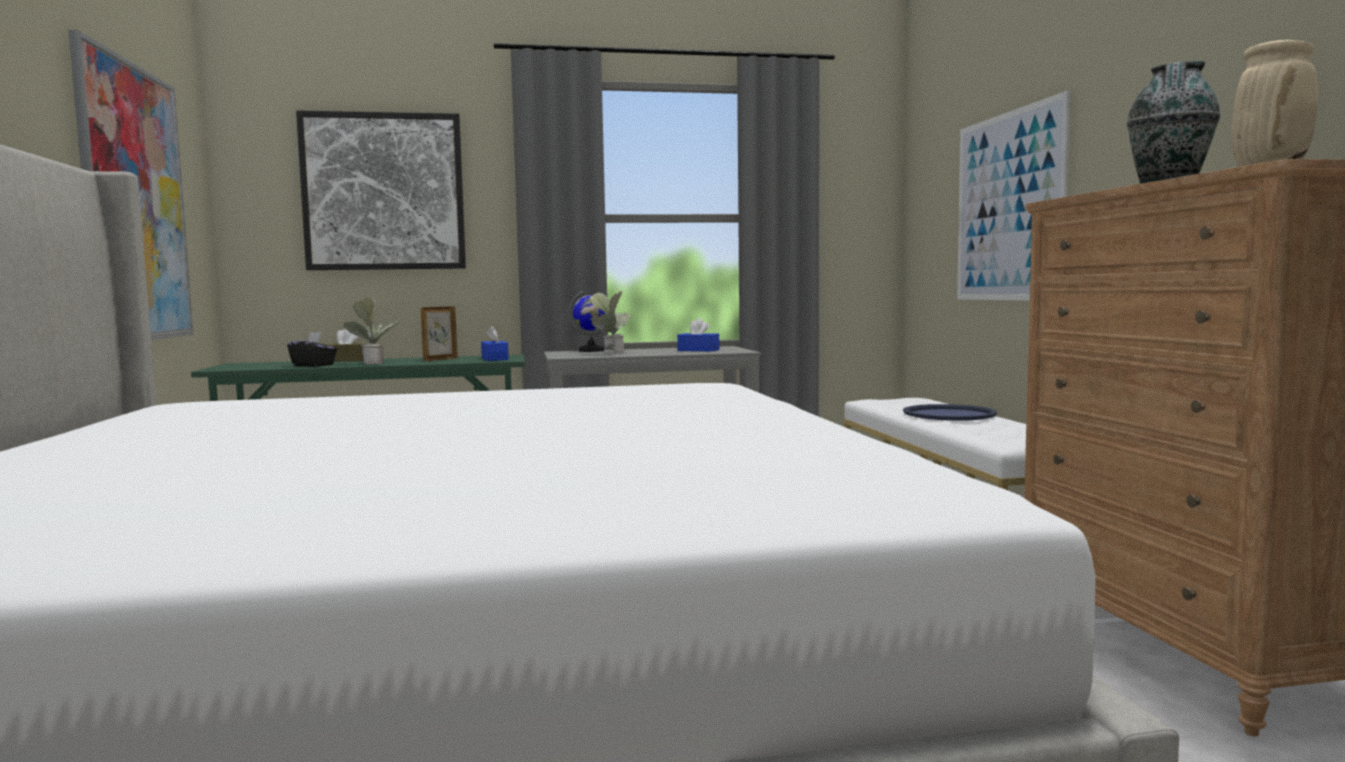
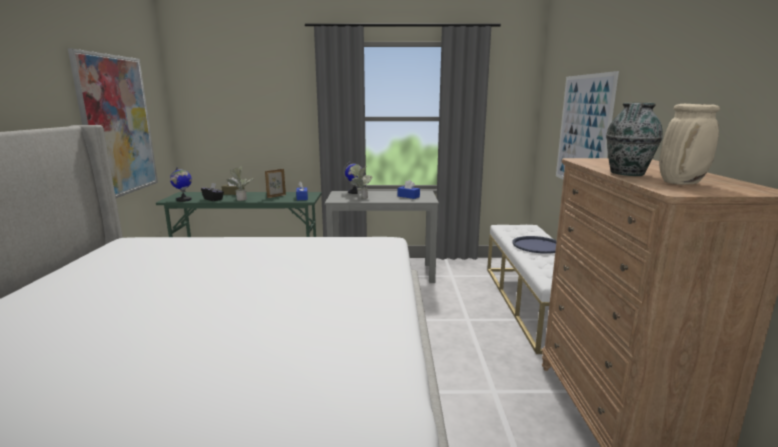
camera: 10 degrees right, 10 degrees up
picture [296,110,466,270] -> none
none -> globe [170,167,192,202]

